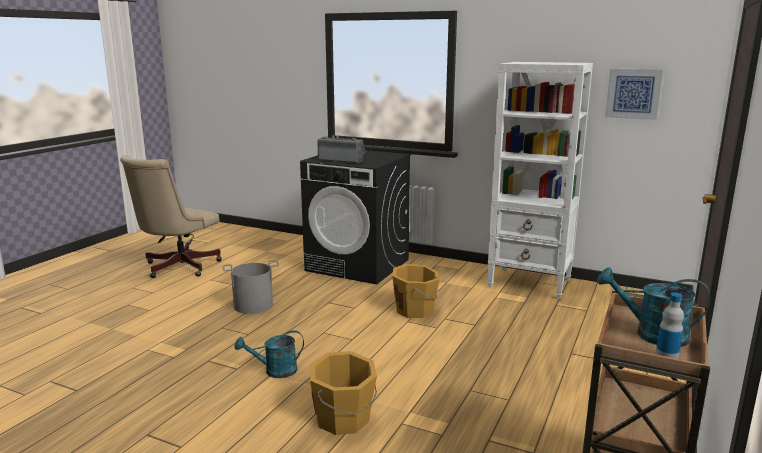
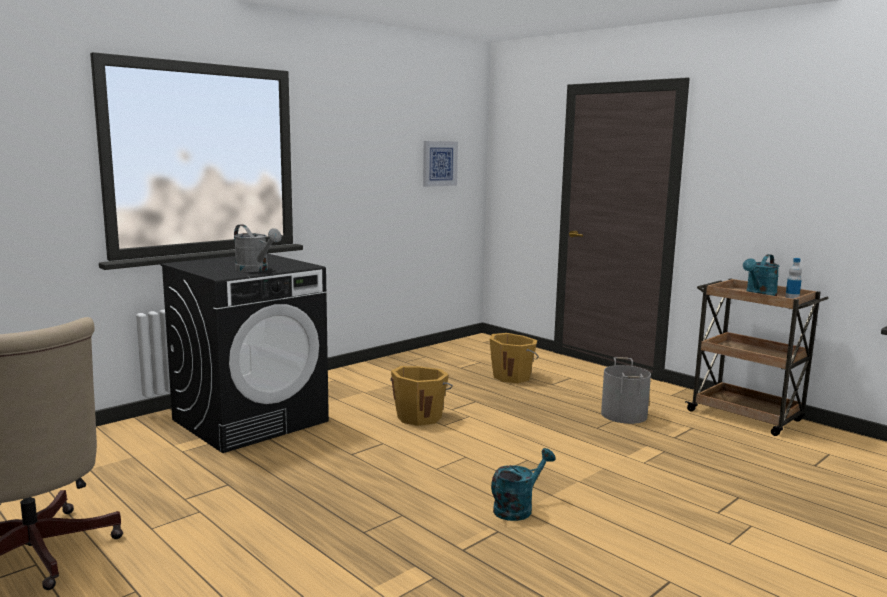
camera: 70 degrees left, 5 degrees down
grey bucket [223,260,279,314] -> grey bucket moved to [601,357,651,424]
turquoise watering can [235,330,304,378] -> turquoise watering can turned 135 degrees counterclockwise [491,448,556,521]
orange bucket [310,351,377,435] -> orange bucket moved to [490,333,539,383]
radio [317,136,366,164] -> grey watering can [234,224,282,272]
white bookcase [487,62,593,300] -> none

